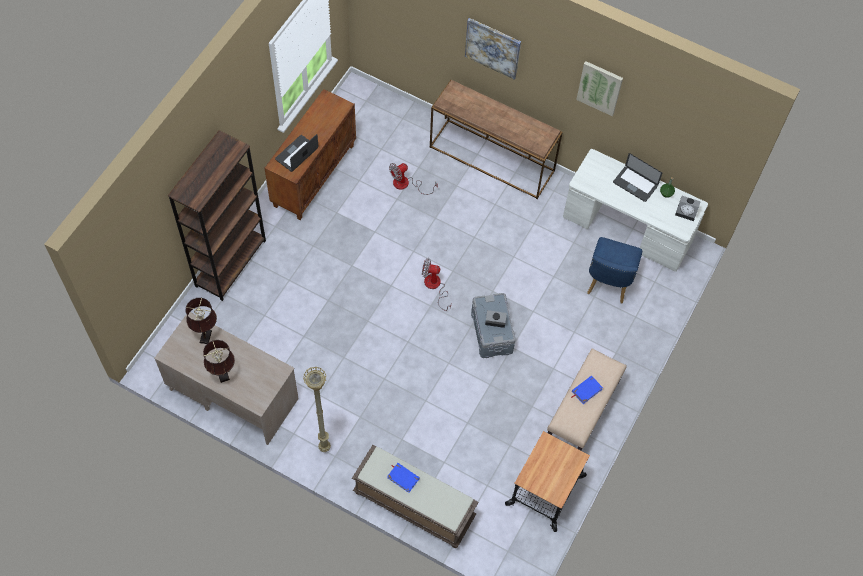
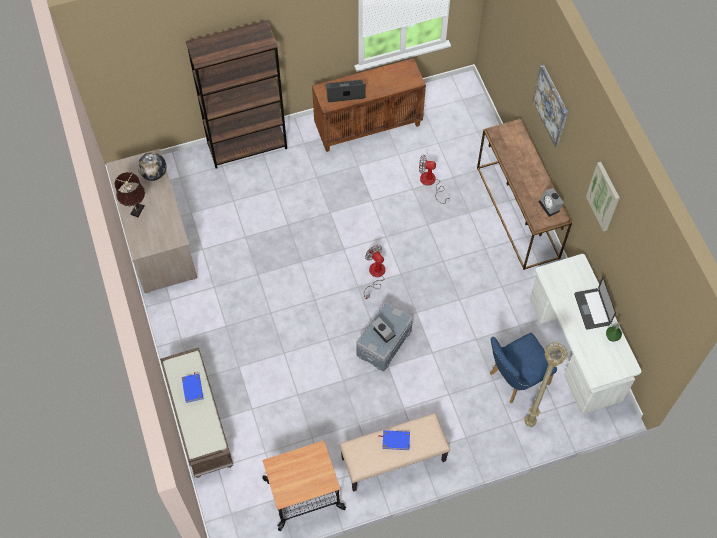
camera: 45 degrees right, 0 degrees up
brown table lamp [186,298,217,344] -> globe [138,152,167,181]
beige floor lamp [303,367,331,452] -> beige floor lamp moved to [524,342,568,427]
alarm clock [675,196,701,221] -> alarm clock moved to [539,188,564,217]

